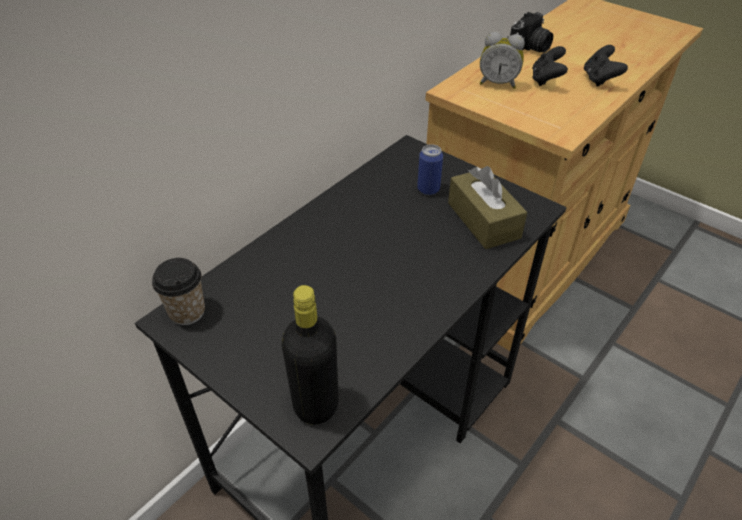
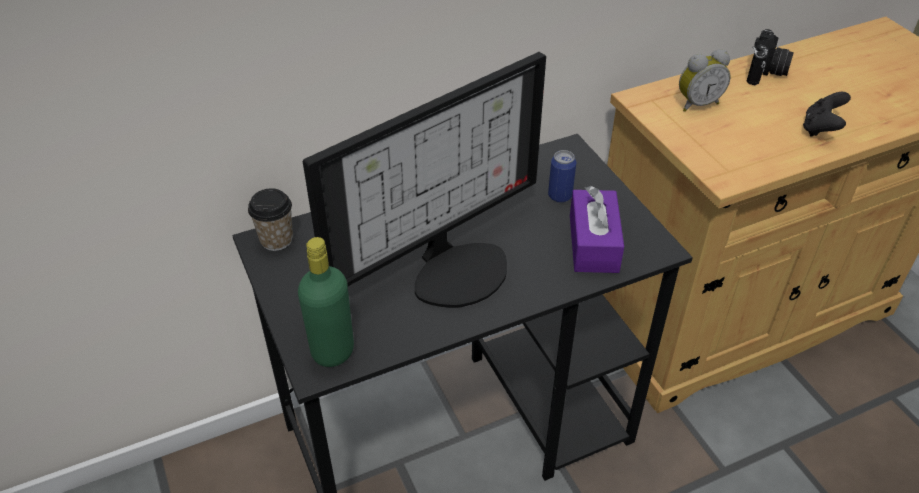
camera: 25 degrees right, 0 degrees up
black bottle [282,285,339,425] -> green bottle [298,237,354,367]
brown tissue box [448,166,527,249] -> purple tissue box [570,186,624,273]
alarm clock [480,32,525,89] -> alarm clock turned 60 degrees counterclockwise [679,49,730,112]
camera [510,12,553,53] -> camera turned 45 degrees counterclockwise [747,29,794,85]
black game controller [532,46,568,86] -> none
none -> monitor [303,52,546,308]

